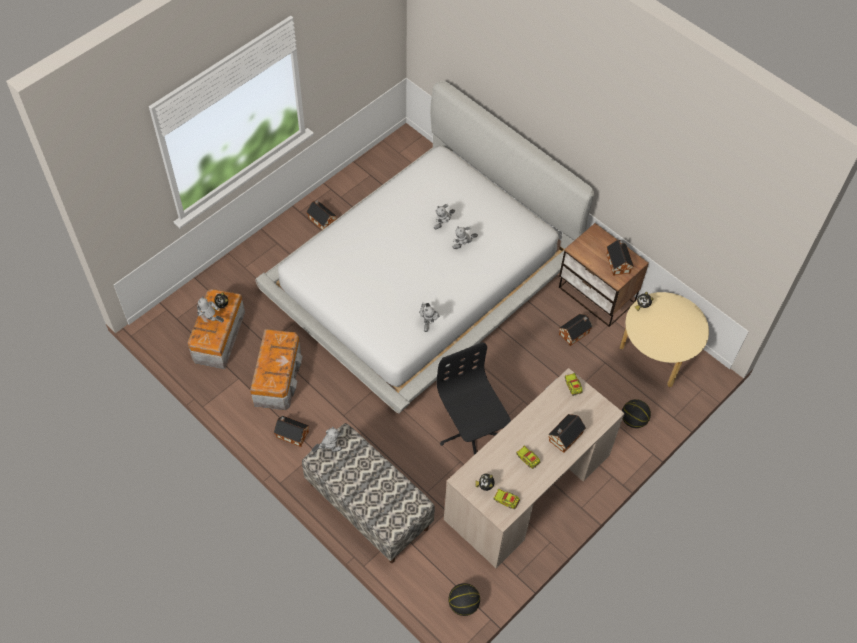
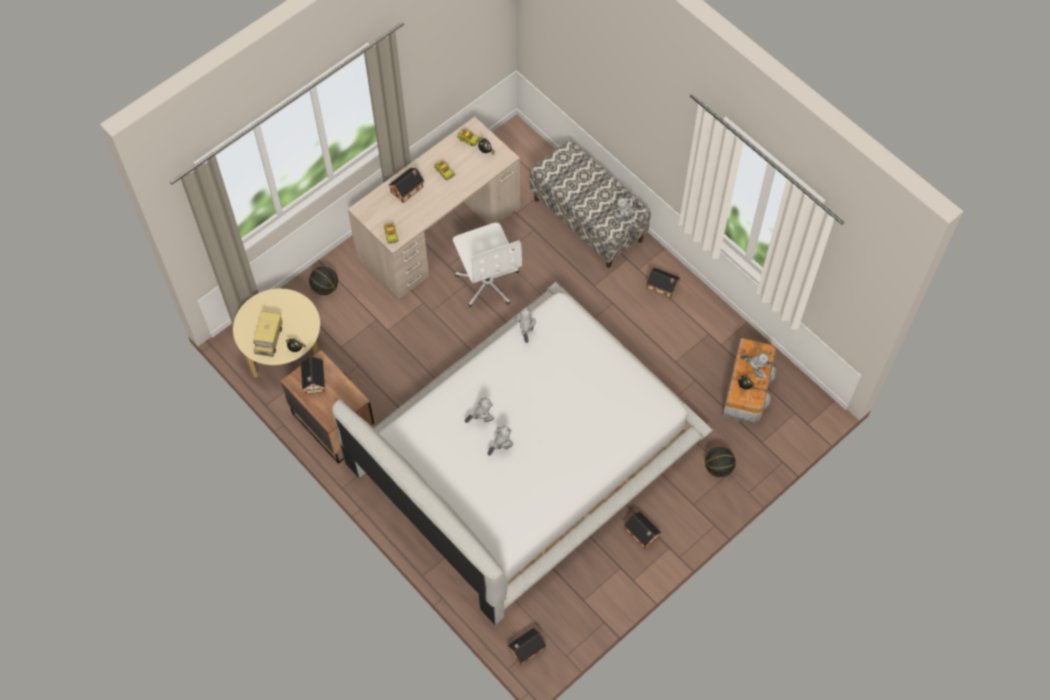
camera: 175 degrees left, 5 degrees up
storage box [250,329,303,410] -> none
black office chair [436,342,511,455] -> white office chair [453,223,522,307]
basketball [448,583,480,616] -> basketball moved to [705,447,736,477]
toy house [559,314,592,346] -> toy house moved to [507,628,547,666]
none -> toy truck [253,311,283,357]

